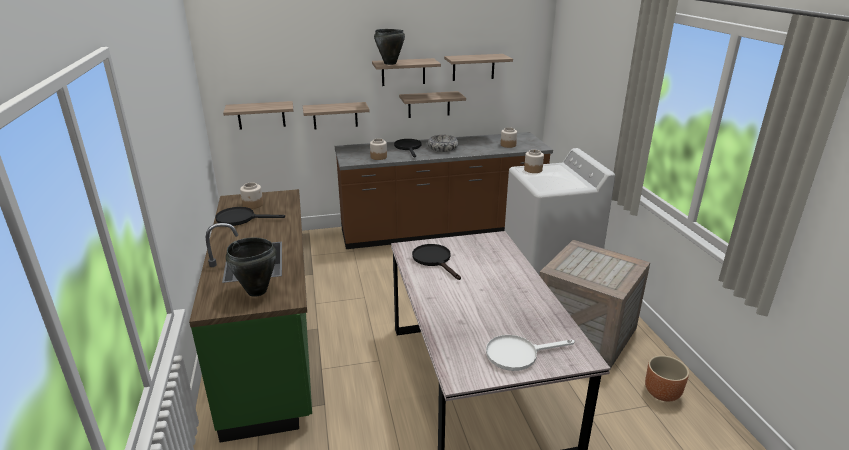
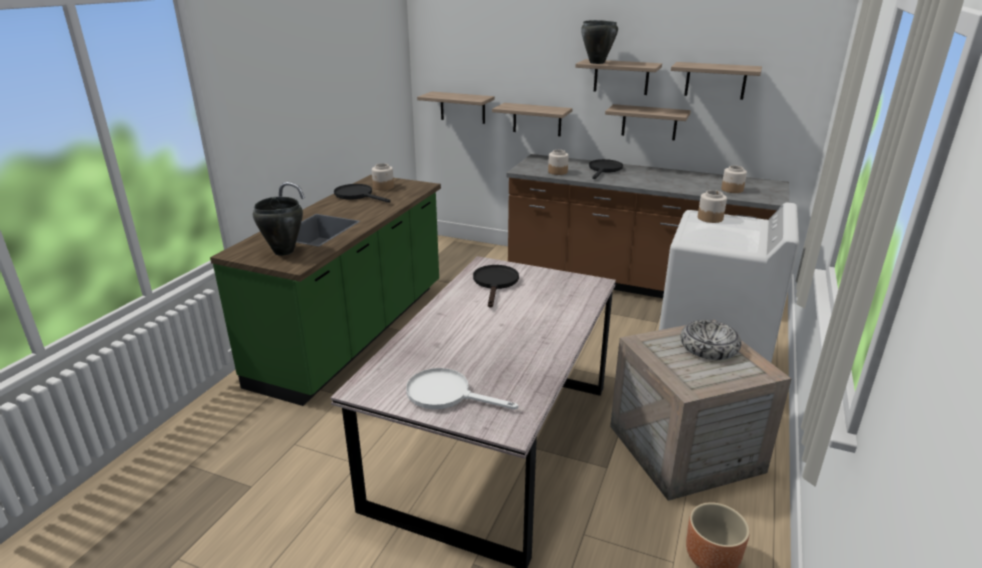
camera: 35 degrees right, 0 degrees up
bowl [428,135,459,152] -> bowl moved to [681,320,741,360]

